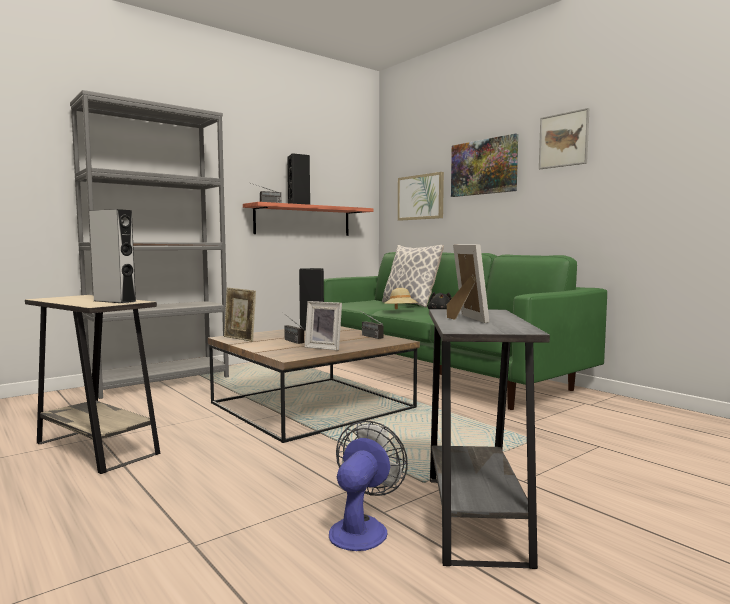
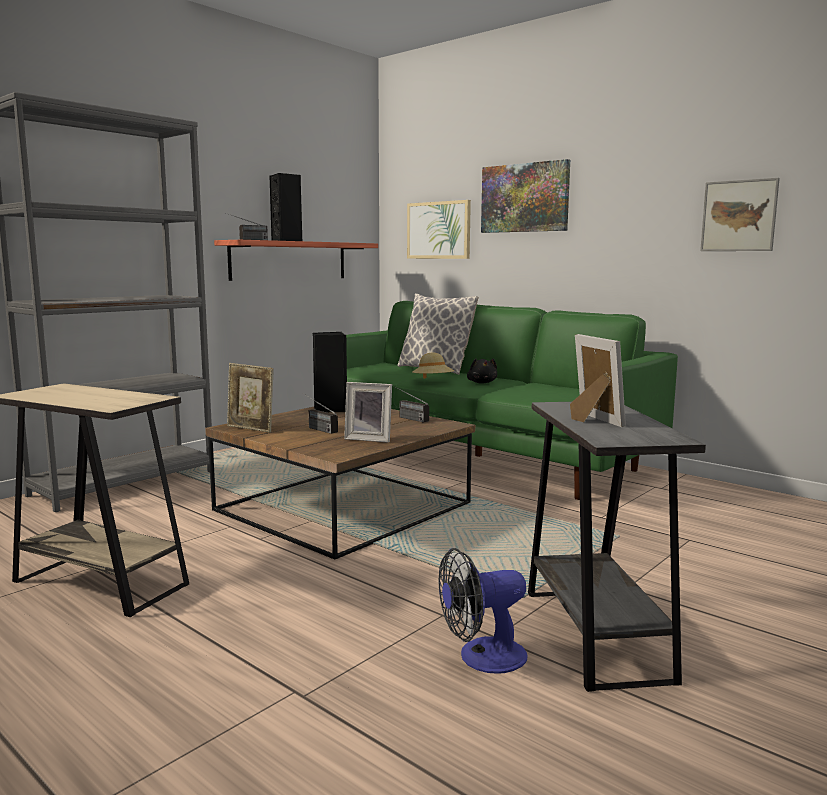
camera: 10 degrees left, 5 degrees up
grey speaker [89,209,136,303] -> none
fan [329,421,408,551] -> fan turned 120 degrees counterclockwise [438,548,527,674]
picture [539,108,589,169] -> picture moved to [700,178,780,251]

